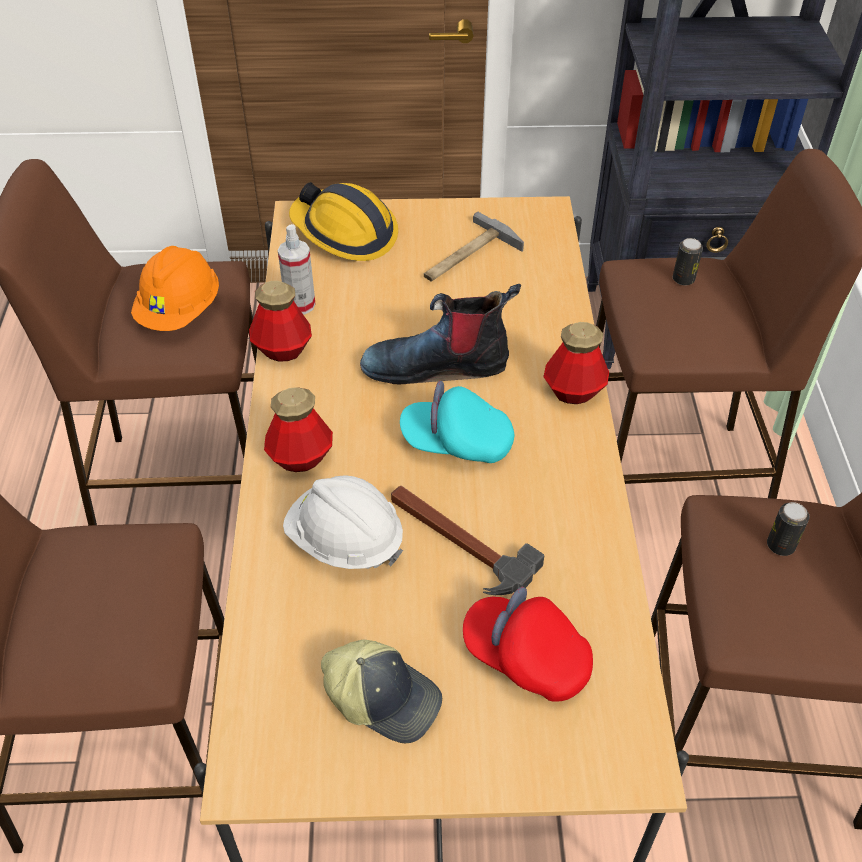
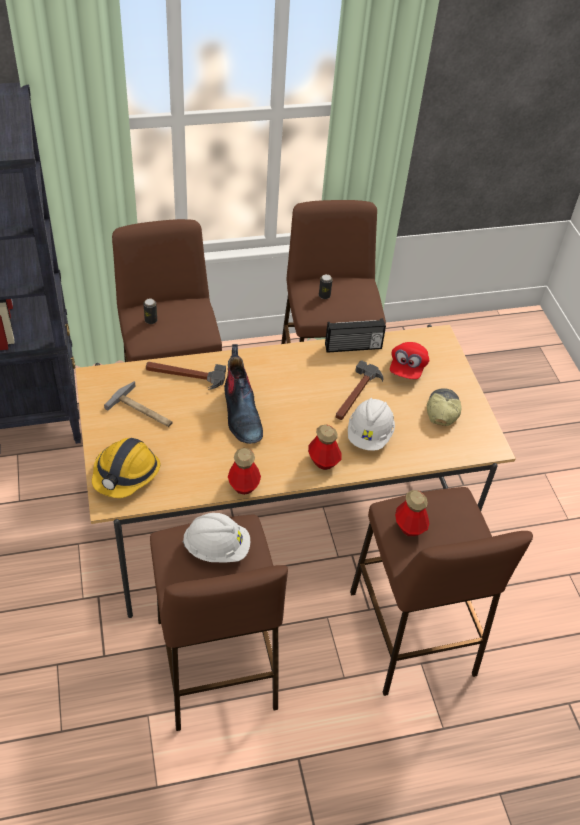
camera: 105 degrees left, 0 degrees up
orange hard hat [131,246,219,331] -> white hard hat [182,513,250,563]
spray bottle [278,224,316,315] -> none
turquoise cap [400,381,514,463] -> none
bottle [543,322,609,404] -> bottle moved to [395,490,429,537]
none -> hammer [146,362,226,390]
none -> radio [325,318,386,353]

